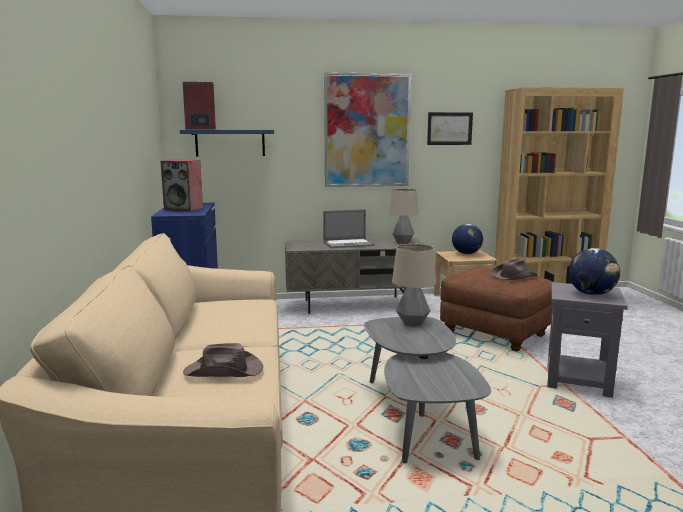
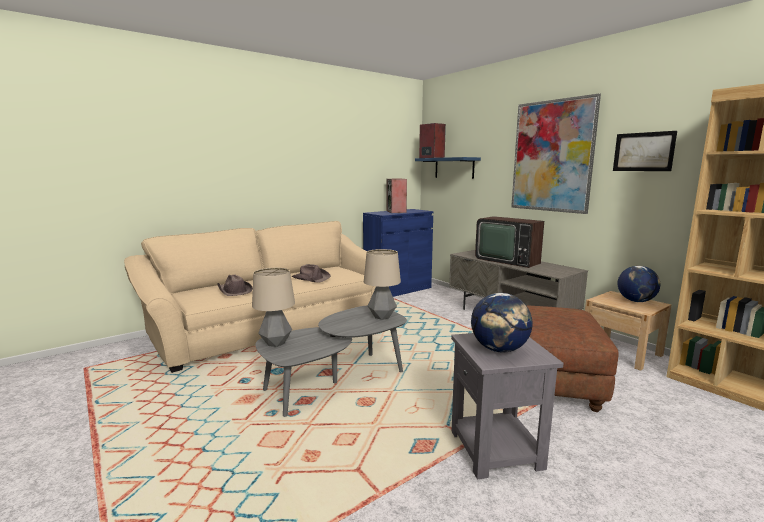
camera: 60 degrees right, 0 degrees up
laptop [323,210,375,248] -> television [475,216,544,268]
table lamp [389,189,419,244] -> table lamp moved to [252,268,295,347]
brown hat [490,259,538,280] -> brown hat moved to [292,264,331,283]

